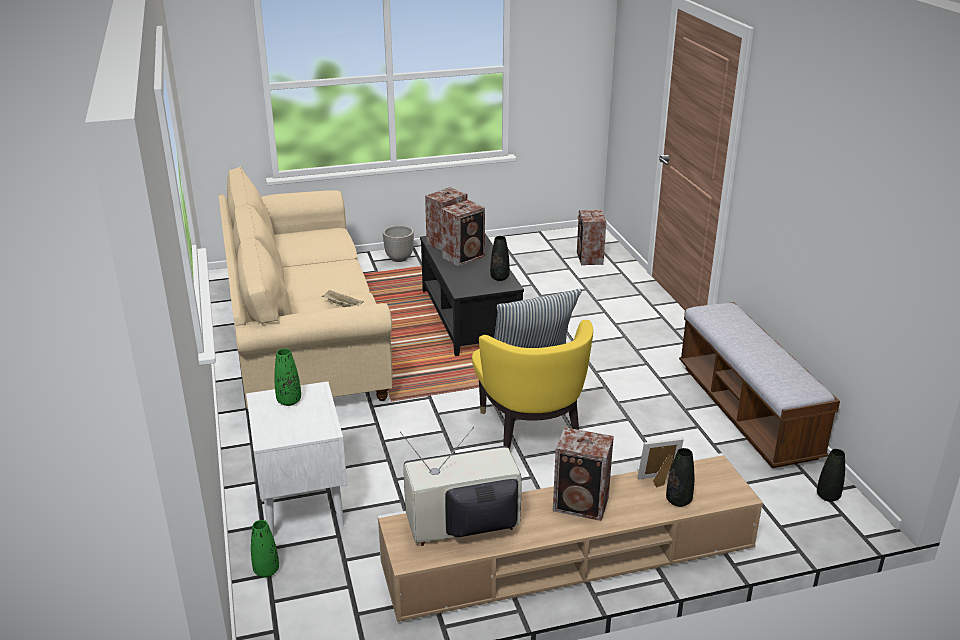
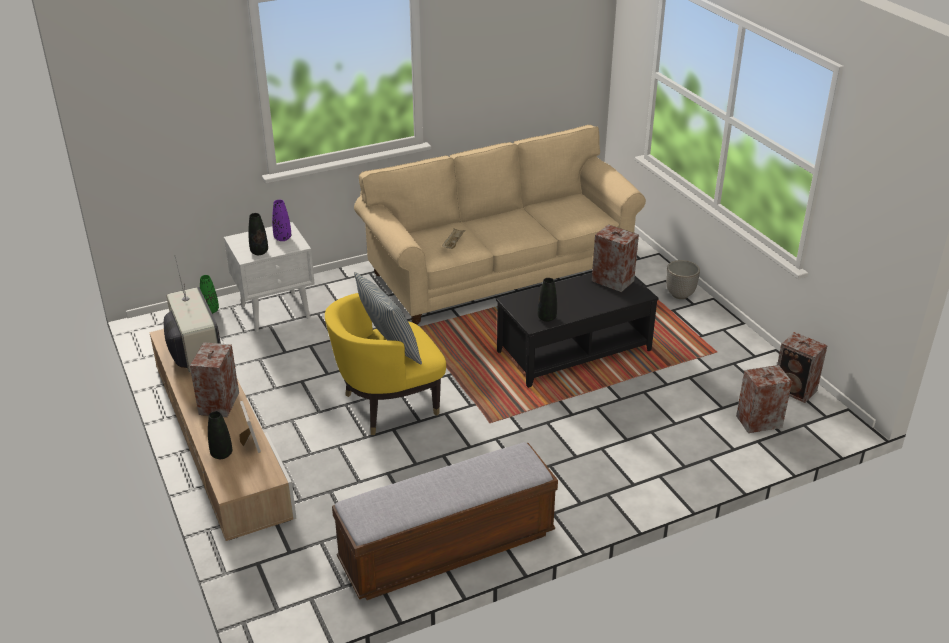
camera: 80 degrees right, 5 degrees up
green vase [274,348,301,406] -> purple vase [272,200,291,241]
speaker [441,200,485,266] -> speaker moved to [777,332,828,403]
black vase [817,449,845,502] -> black vase moved to [248,213,268,255]

